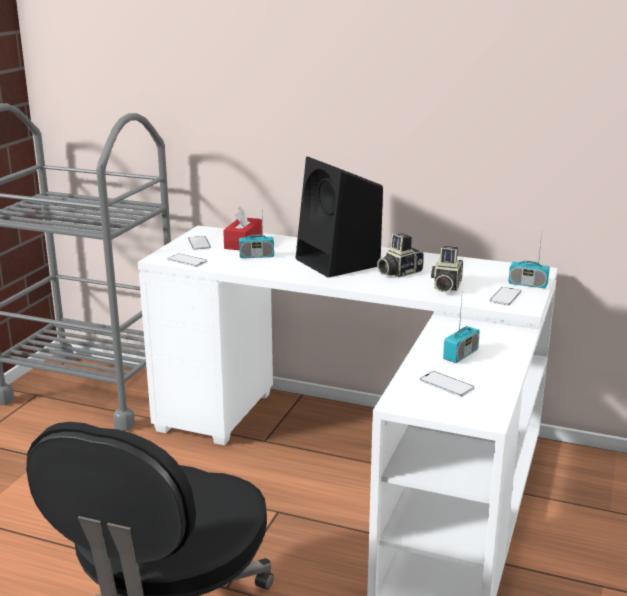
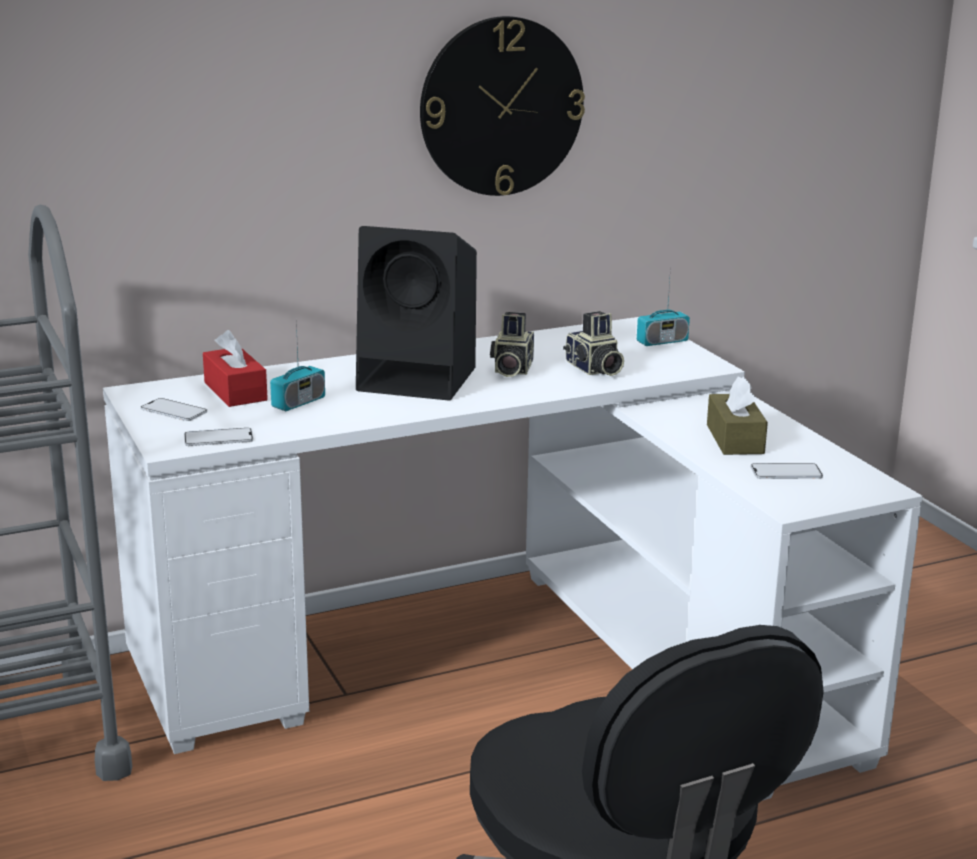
camera: 45 degrees left, 0 degrees up
radio [443,299,480,363] -> brown tissue box [707,376,768,455]
phone [490,287,522,305] -> none
none -> wall clock [420,16,585,196]

